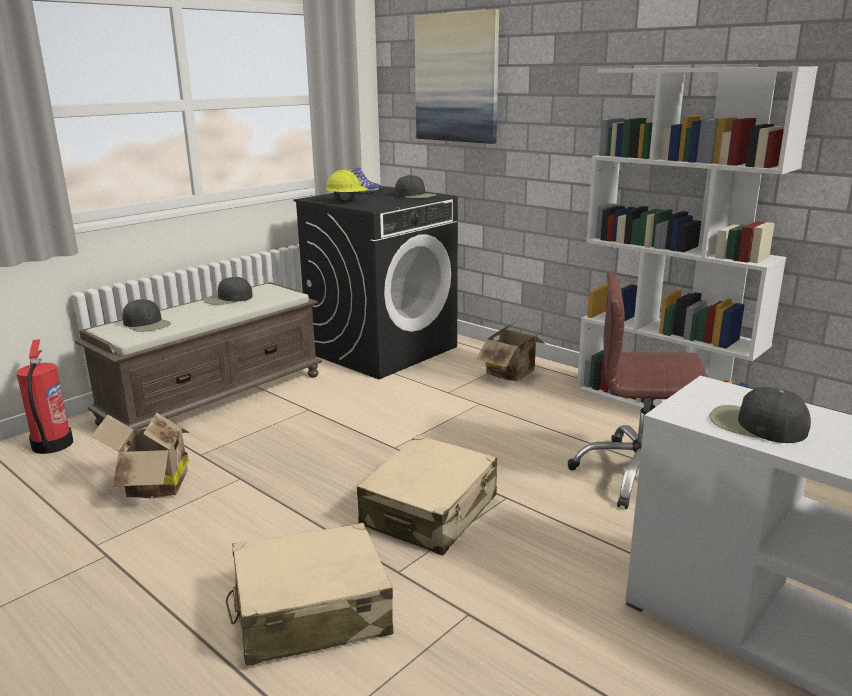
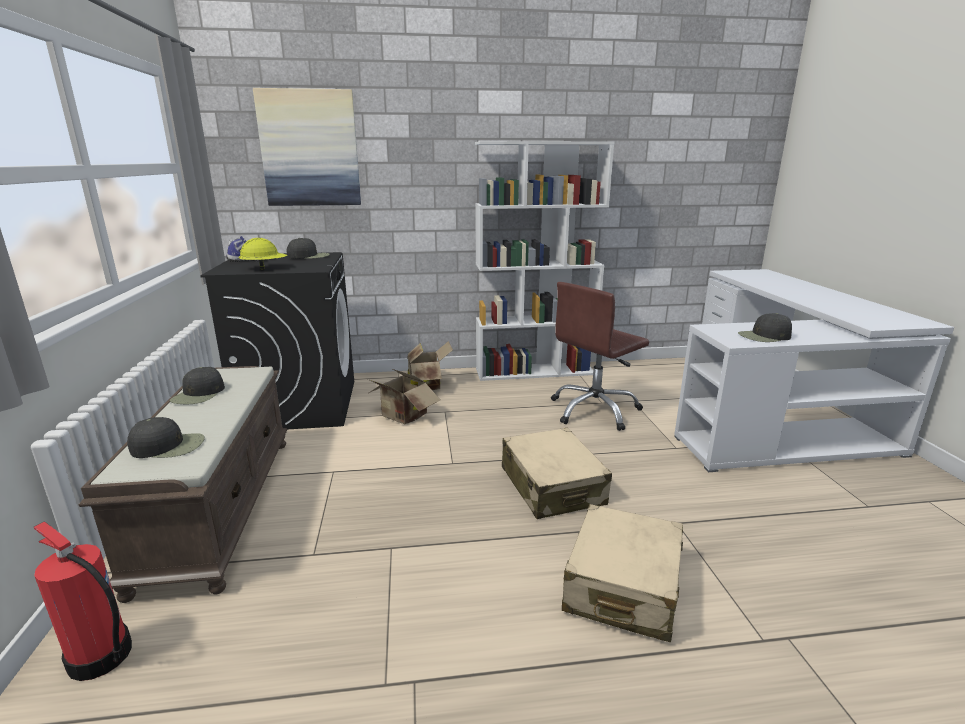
camera: 50 degrees left, 0 degrees up
cardboard box [91,413,190,498] -> cardboard box moved to [368,369,440,425]

